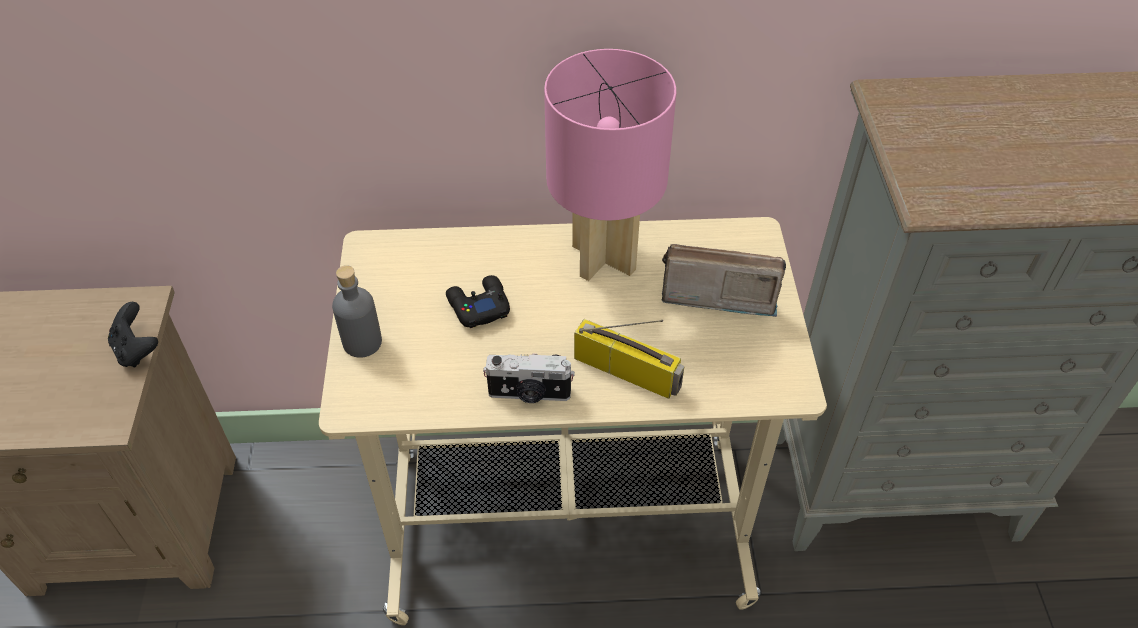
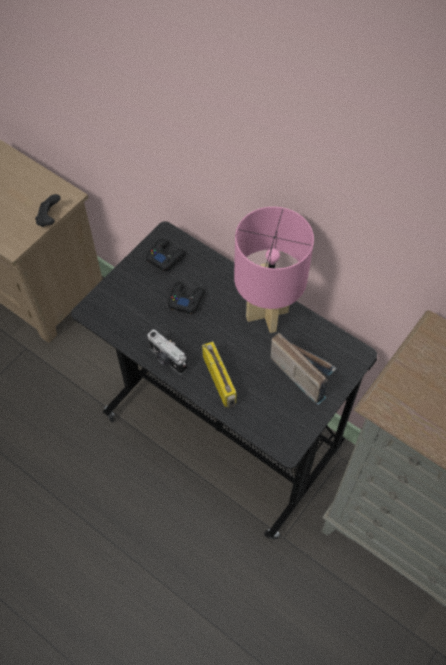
camera: 40 degrees right, 10 degrees up
beige desk [319,217,827,625] -> black desk [71,221,377,539]
grey bottle [332,265,382,358] -> none
none -> black game controller [146,239,186,271]

